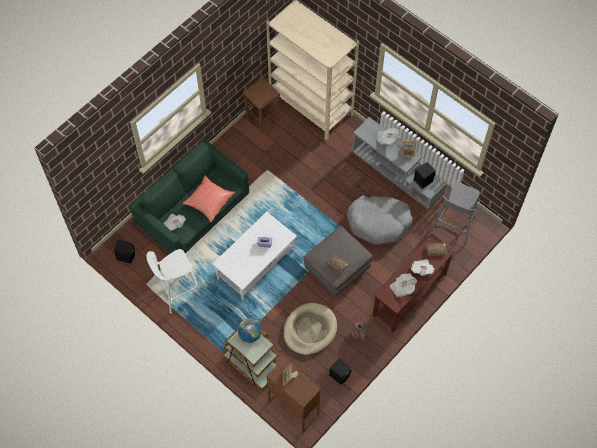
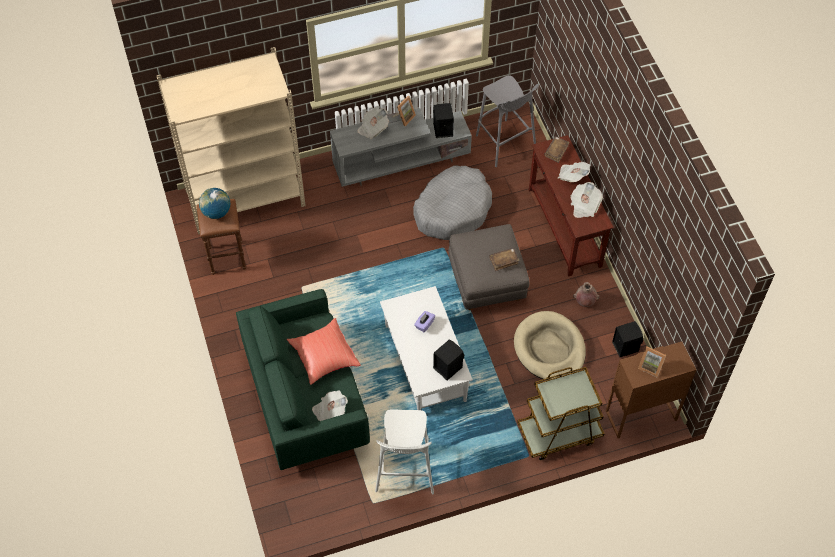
camera: 60 degrees left, 5 degrees down
black speaker [114,239,135,264] -> black speaker moved to [433,339,464,381]
globe [238,318,262,343] -> globe moved to [199,188,230,219]

